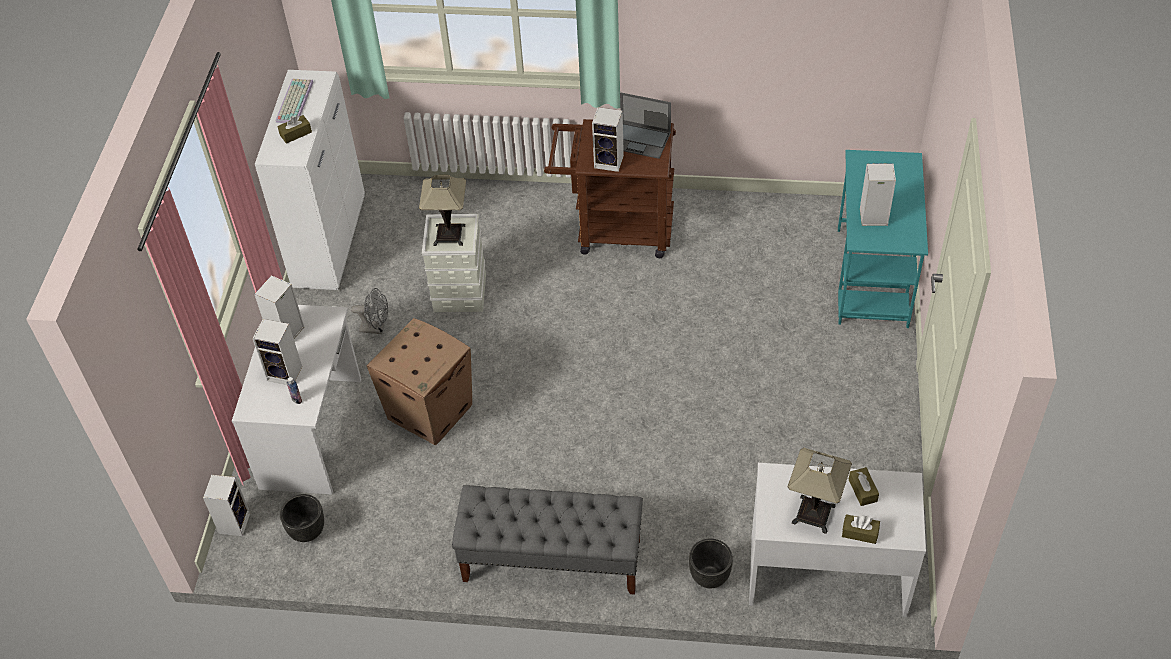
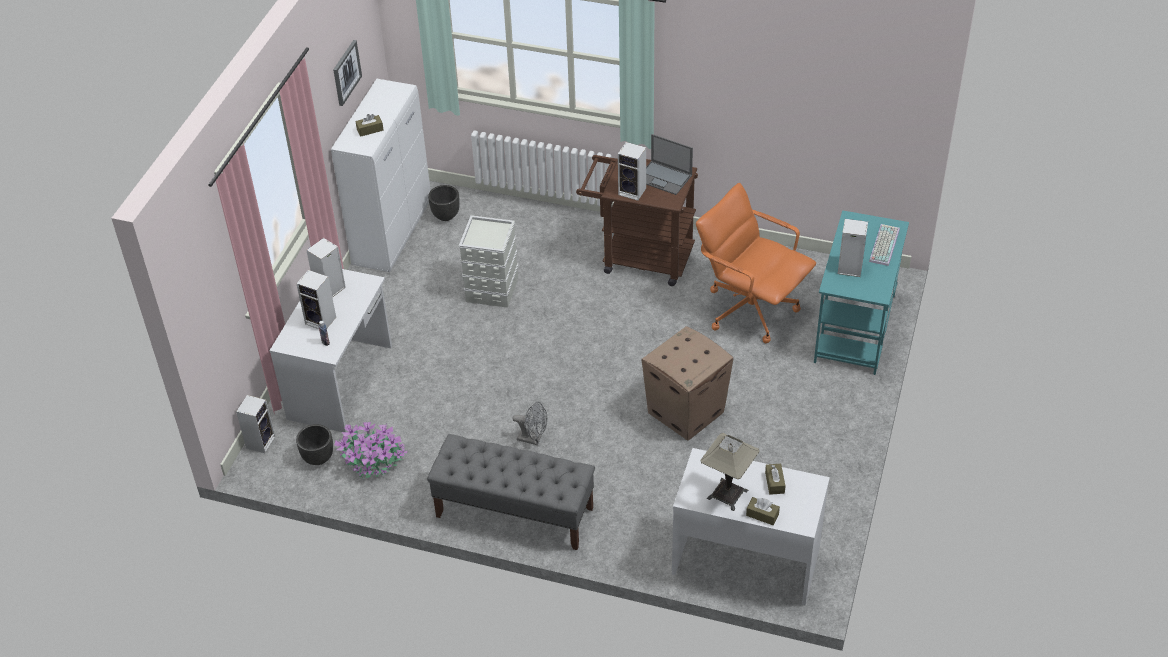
camera: 10 degrees right, 5 degrees down
keyboard [276,78,313,123] -> keyboard moved to [869,224,900,266]
grey fan [351,288,388,334] -> grey fan moved to [512,402,547,445]
cardboard box [367,318,472,446] -> cardboard box moved to [641,326,734,441]
table lamp [419,175,466,246] -> none
black planter [689,539,733,588] -> black planter moved to [428,185,460,221]
none -> picture [333,40,362,106]
none -> potted plant [334,422,407,478]
none -> orange office chair [696,183,816,343]

